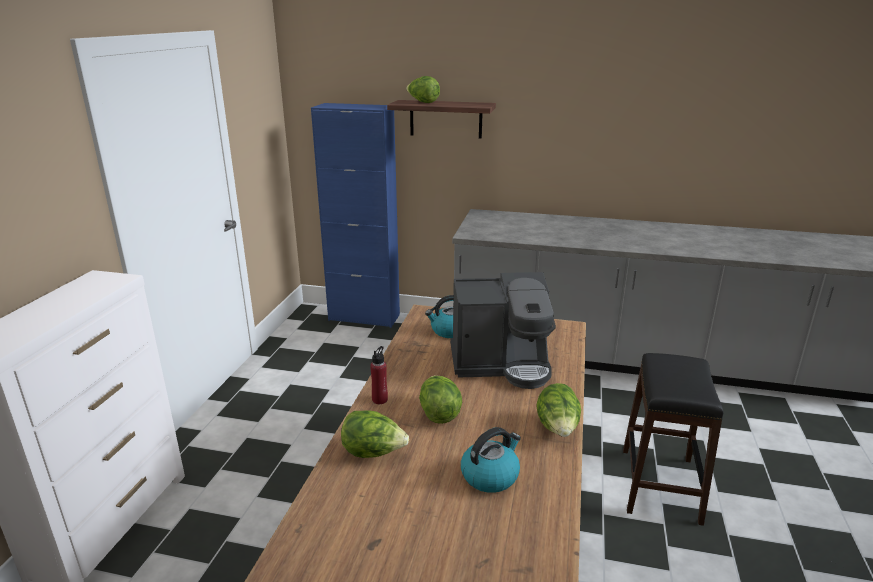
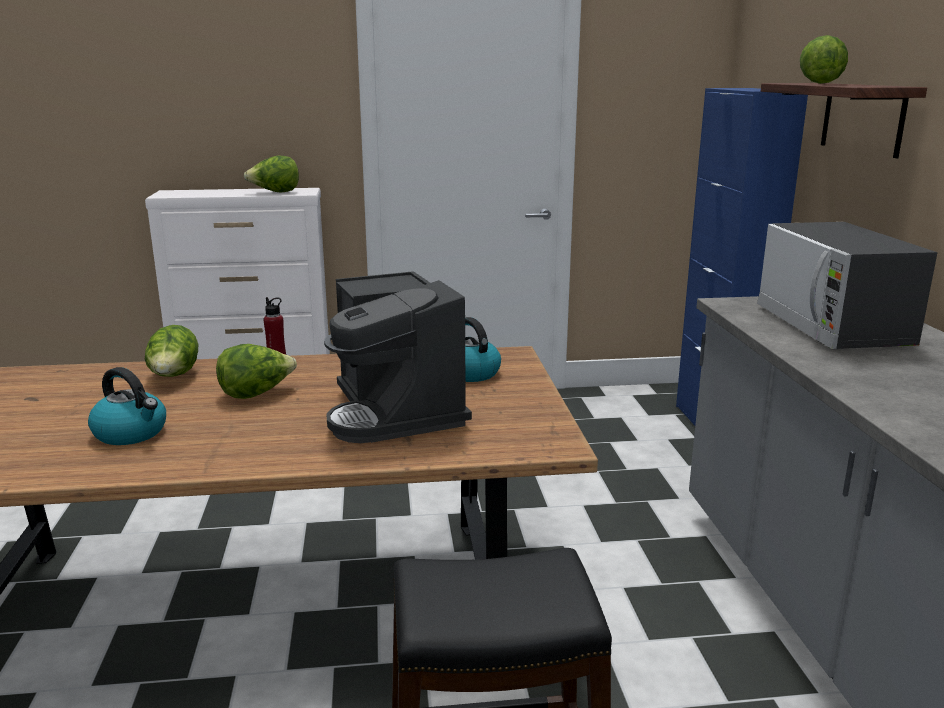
camera: 70 degrees right, 5 degrees down
lettuce [536,383,581,437] -> lettuce moved to [244,156,299,193]
none -> microwave [757,222,938,349]

